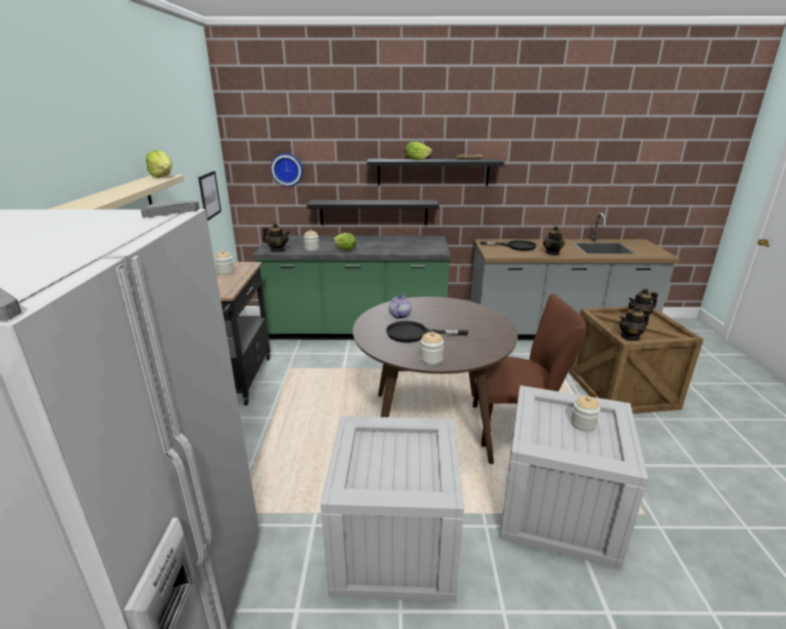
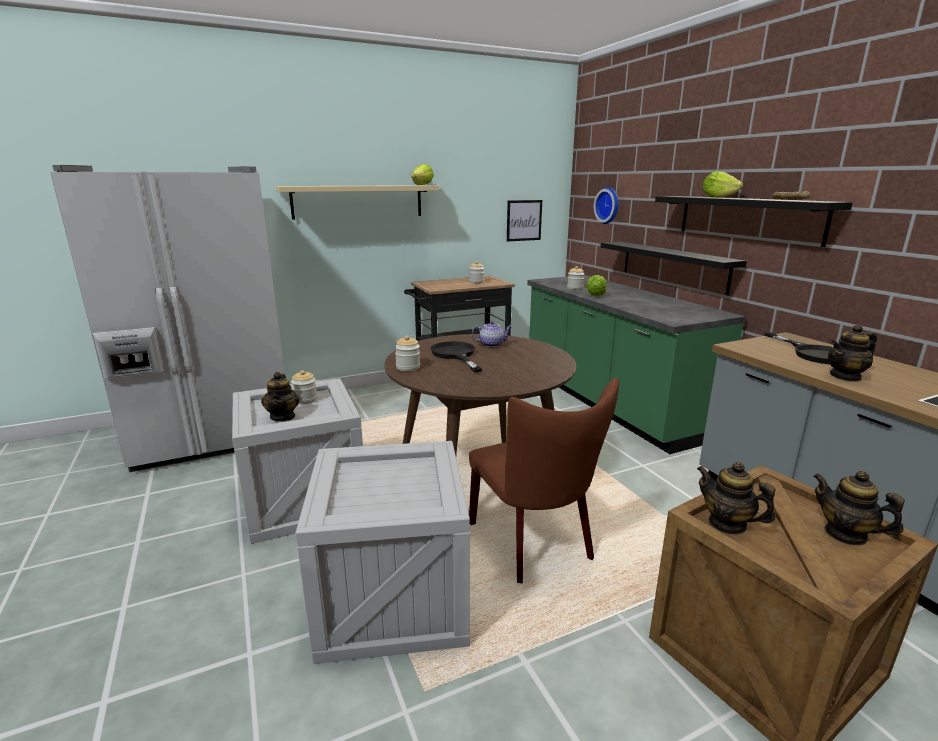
camera: 65 degrees right, 5 degrees down
teapot [263,223,290,252] -> teapot moved to [261,372,300,422]
jar [571,396,600,431] -> jar moved to [291,370,317,404]

